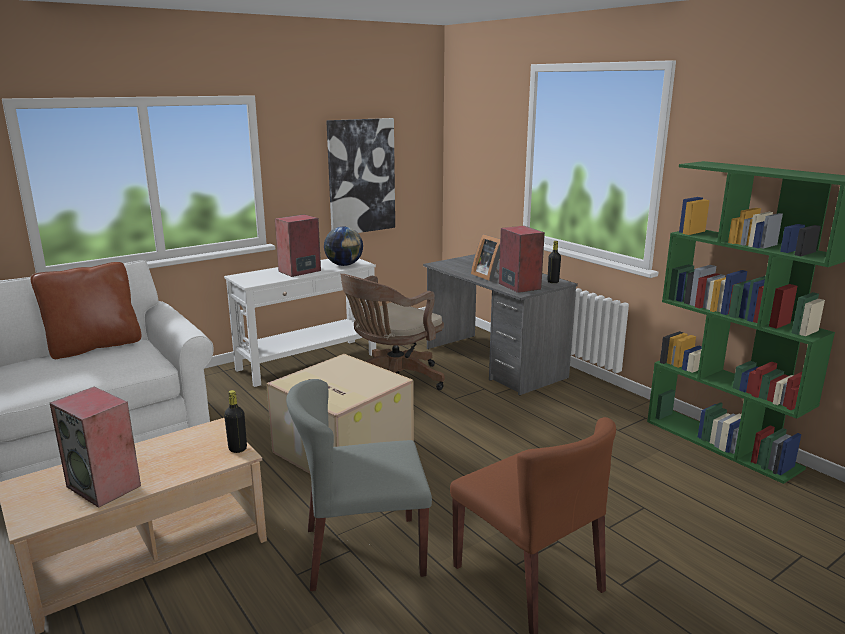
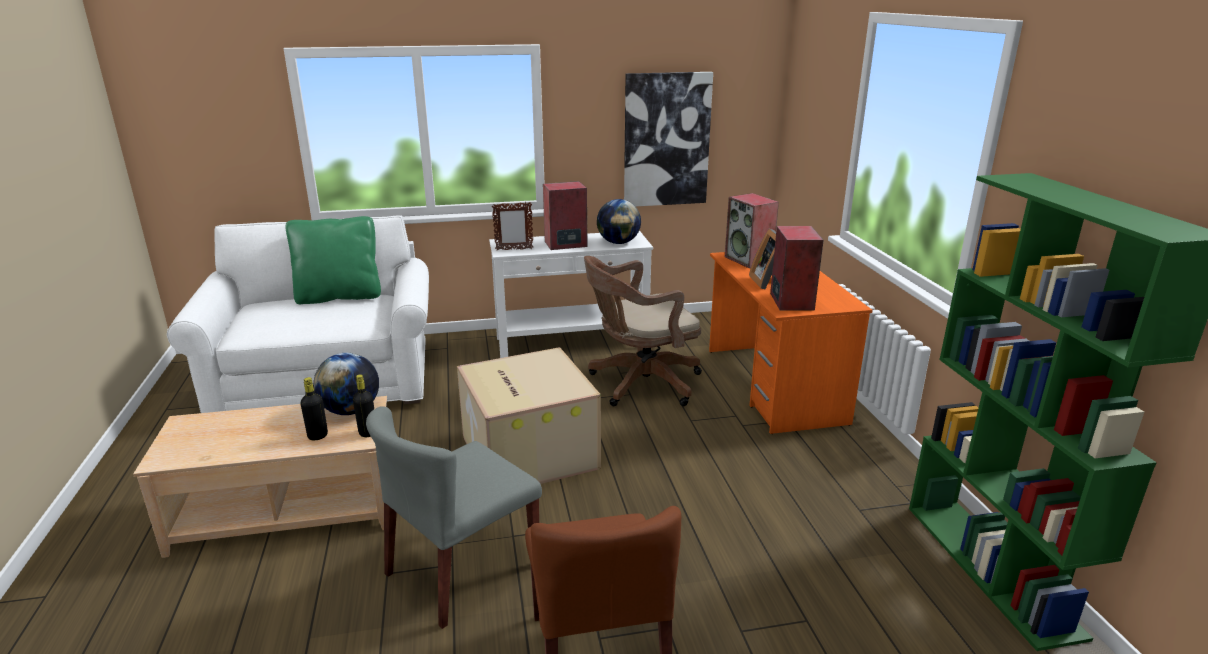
camera: 25 degrees right, 5 degrees up
brown pillow [31,262,141,359] -> green pillow [286,216,381,304]
speaker [50,387,141,508] -> speaker moved to [725,193,779,268]
grey chair [286,379,432,591] -> grey chair turned 60 degrees counterclockwise [366,406,542,629]
grey desk [423,254,578,396] -> orange desk [709,252,873,434]
black bottle [547,241,561,283] -> black bottle moved to [300,377,328,440]
none -> globe [313,353,379,415]
none -> picture frame [492,202,533,250]

